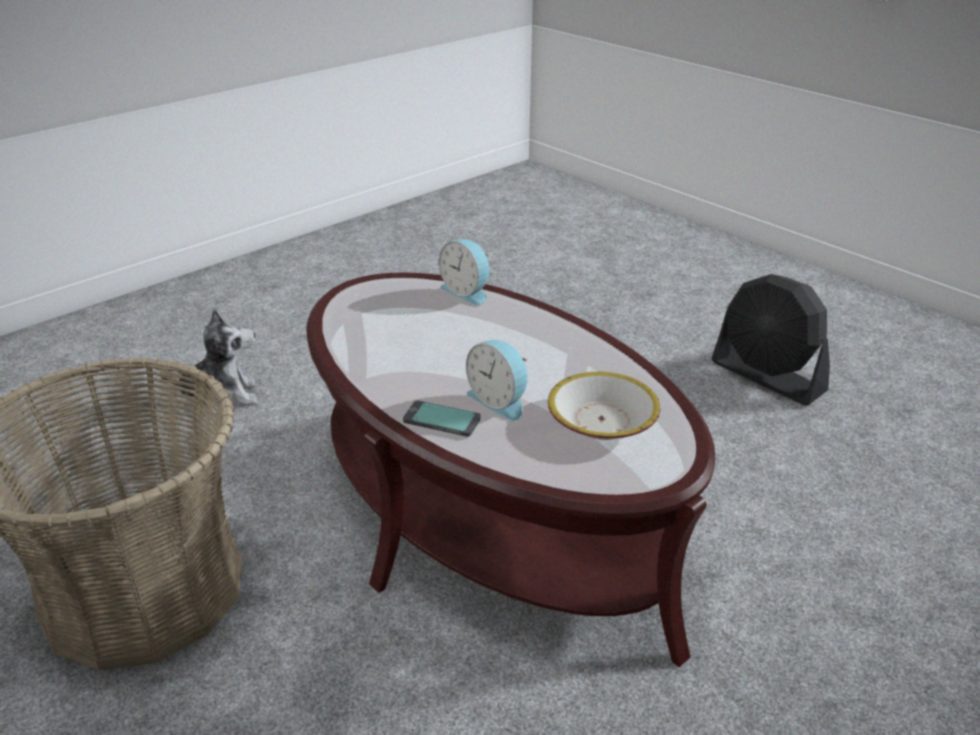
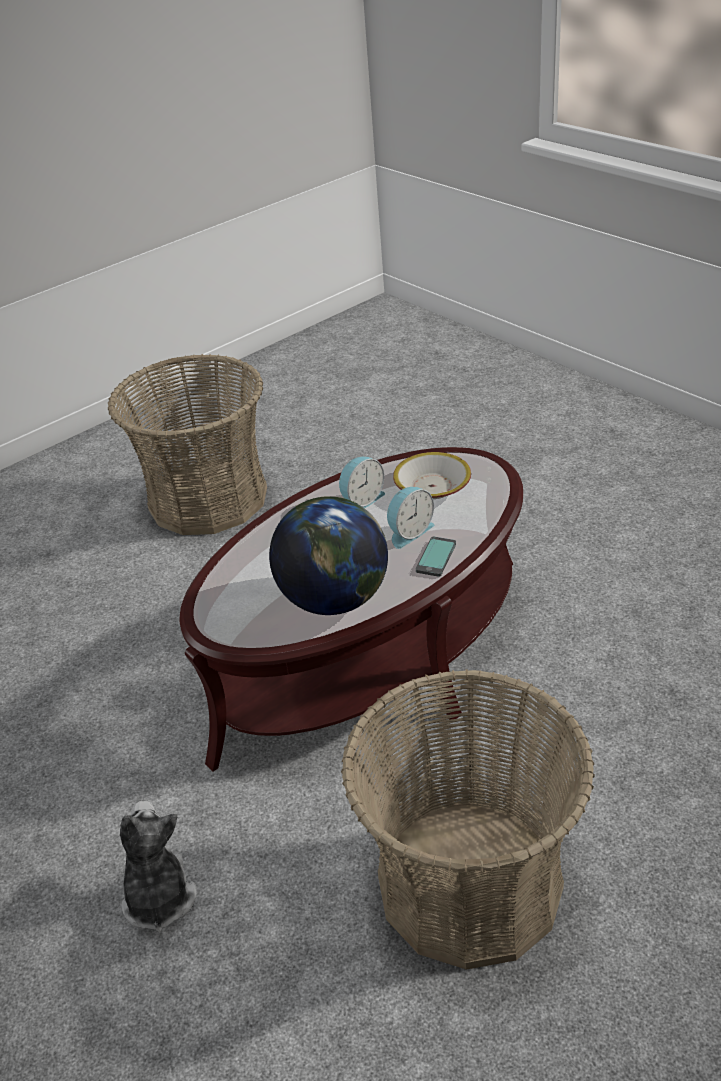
camera: 85 degrees left, 5 degrees up
alarm clock [439,239,489,306] -> alarm clock moved to [339,457,385,508]
black fan [712,274,830,406] -> basket [108,354,267,535]
none -> globe [269,496,388,615]

